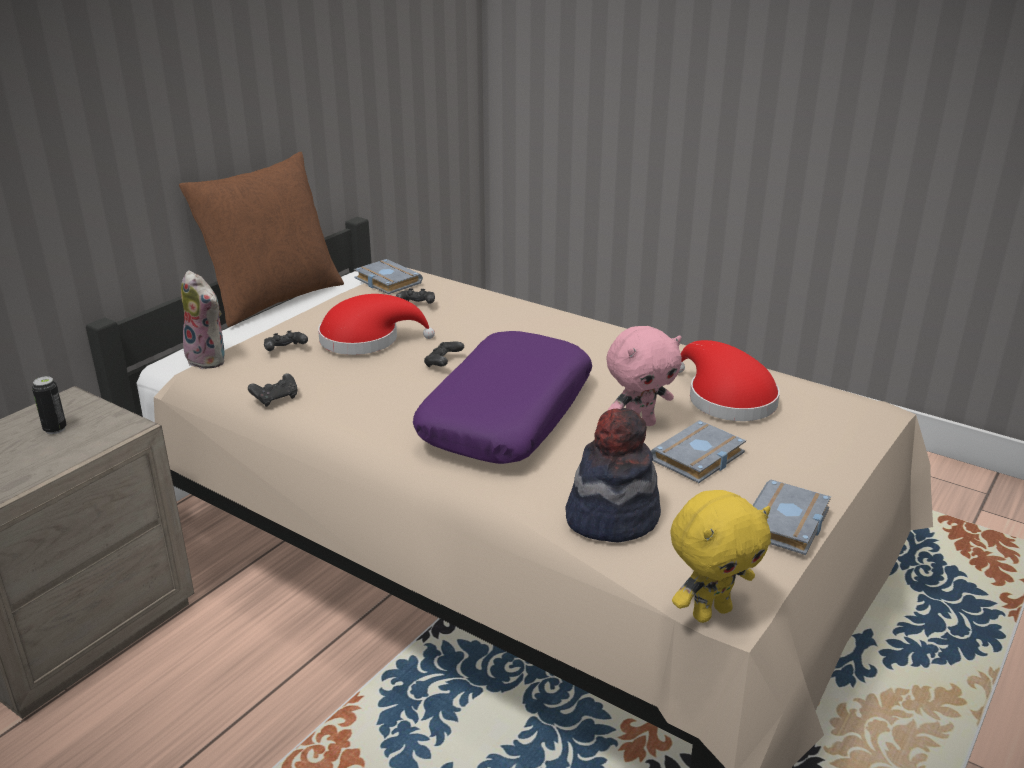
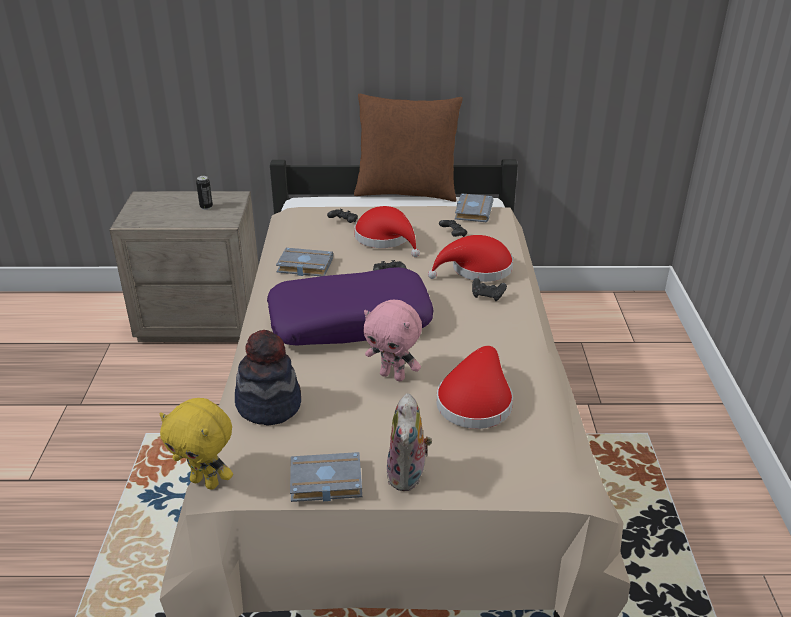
camera: 55 degrees right, 5 degrees up
plush toy [181,270,225,369] -> plush toy moved to [386,393,432,491]
black game controller [248,373,297,407] -> black game controller moved to [472,278,507,301]
grey book [651,420,746,483] -> grey book moved to [276,248,333,276]
none -> red hat [428,235,513,282]

